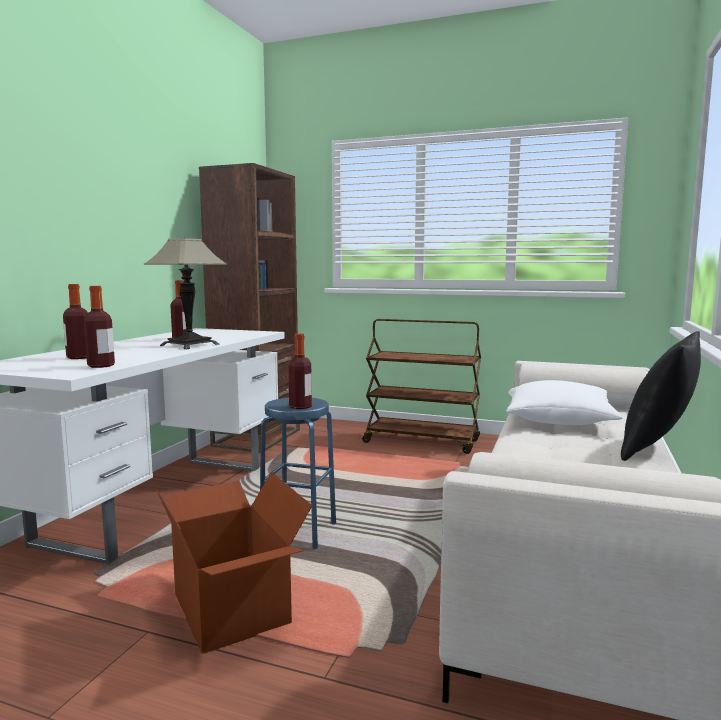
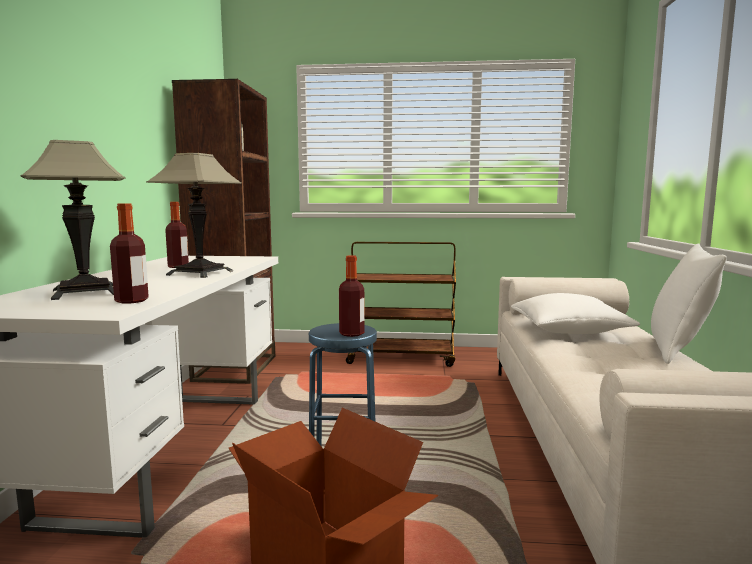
camera: 15 degrees left, 0 degrees up
bottle [63,284,88,359] -> table lamp [21,140,125,300]
black pillow [621,331,701,461] -> white pillow [651,243,727,364]

